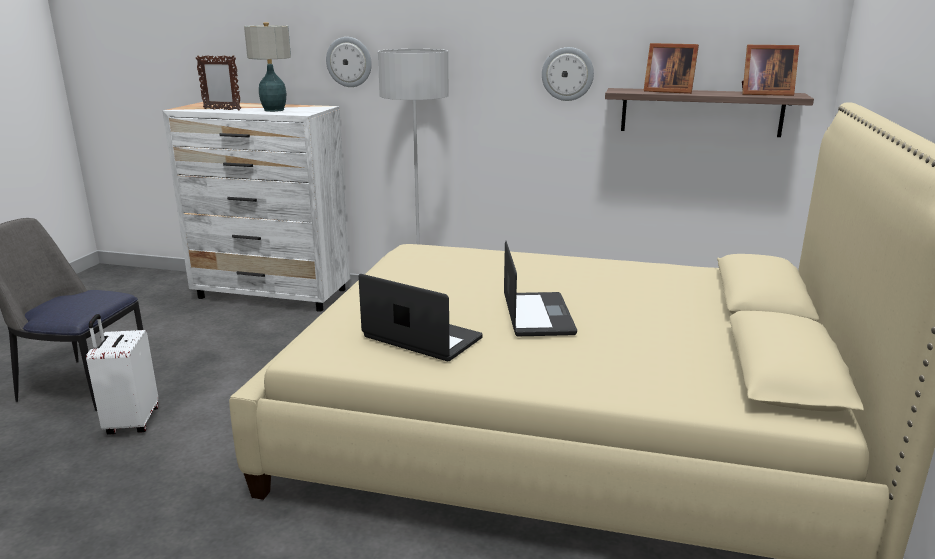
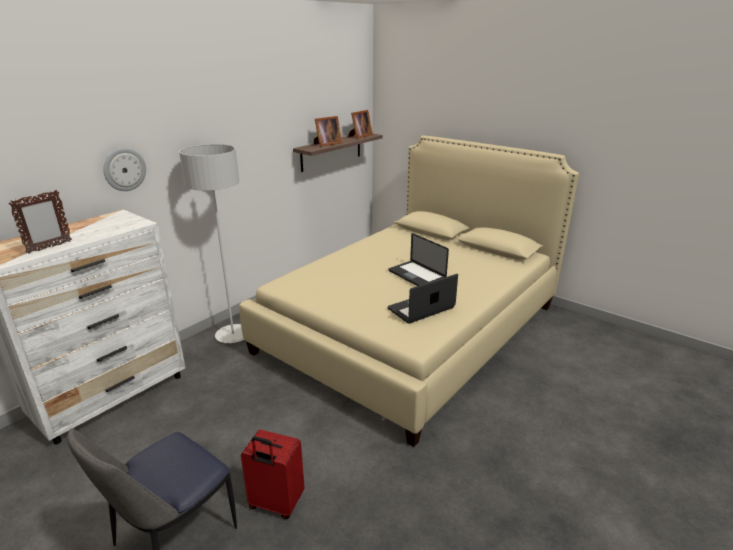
camera: 65 degrees left, 5 degrees up
white suitcase [86,314,158,435] -> red suitcase [241,430,304,519]
table lamp [244,23,291,112] -> none
laptop [504,241,577,336] -> laptop turned 150 degrees counterclockwise [388,233,449,286]
wall clock [542,47,594,101] -> none

